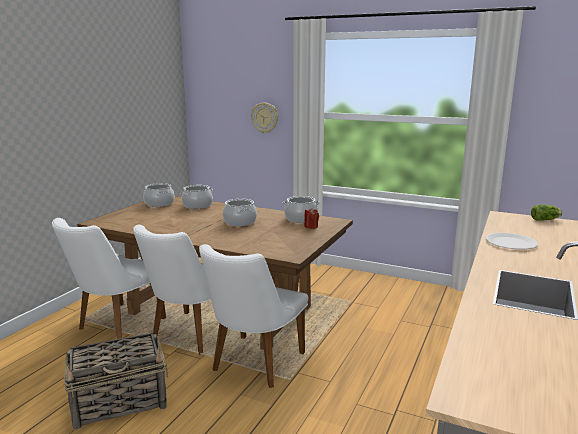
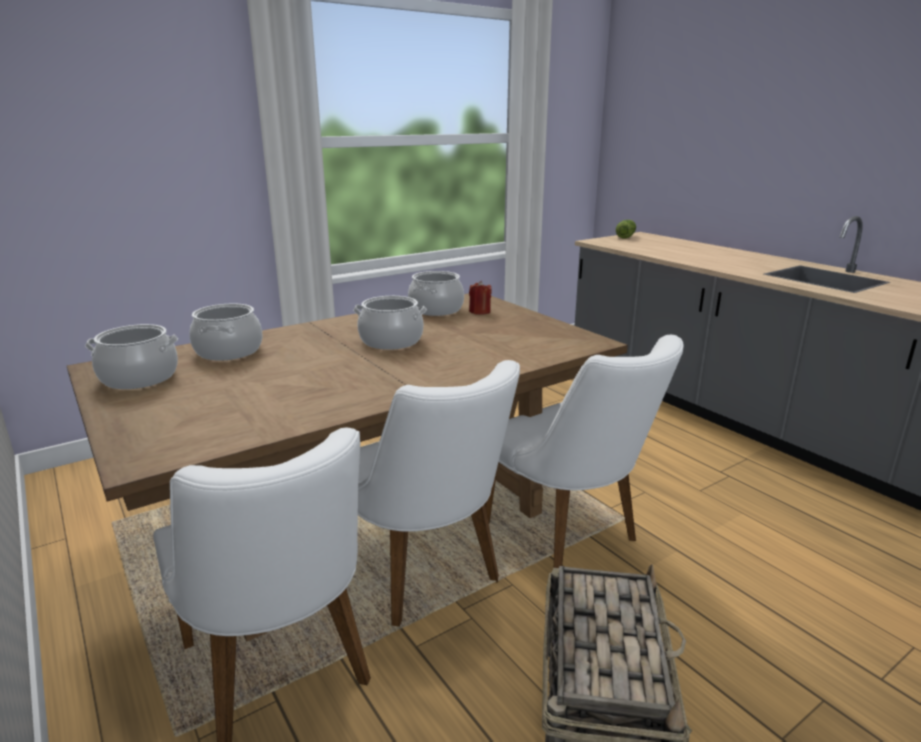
camera: 60 degrees left, 5 degrees up
wall clock [251,103,278,134] -> none
white plate [486,233,538,250] -> none

